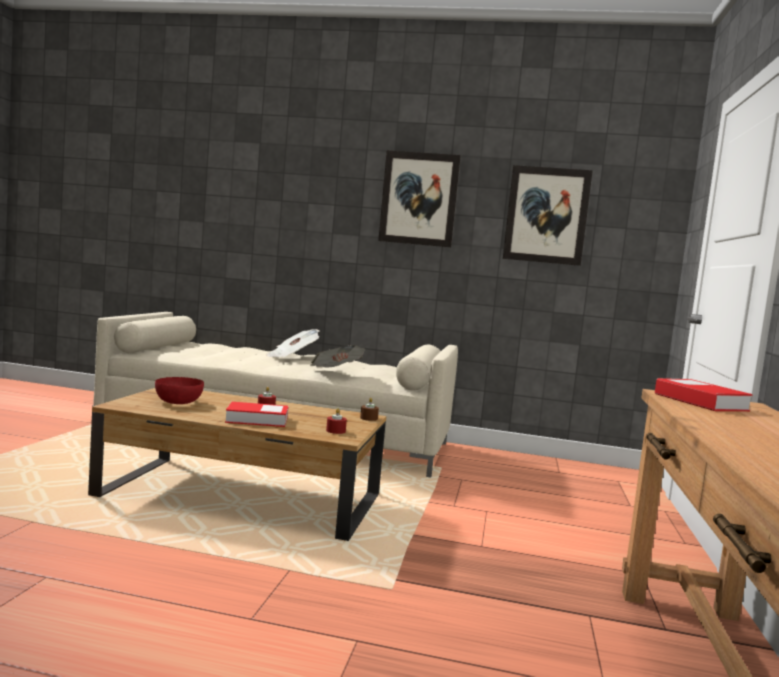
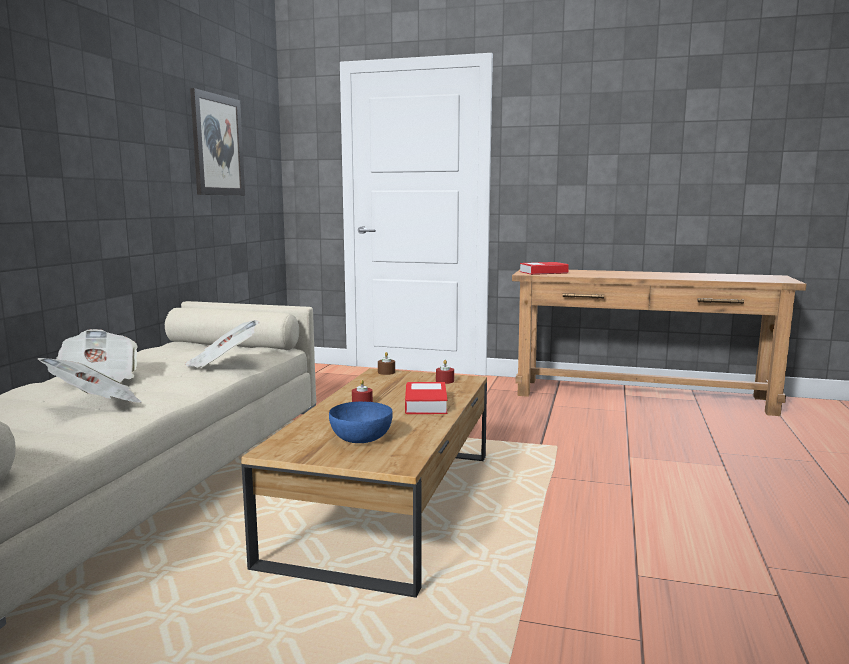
camera: 85 degrees left, 5 degrees up
red bowl [155,377,204,404] -> blue bowl [329,402,393,443]
picture [378,150,461,248] -> none
none -> newspaper [38,358,142,403]

